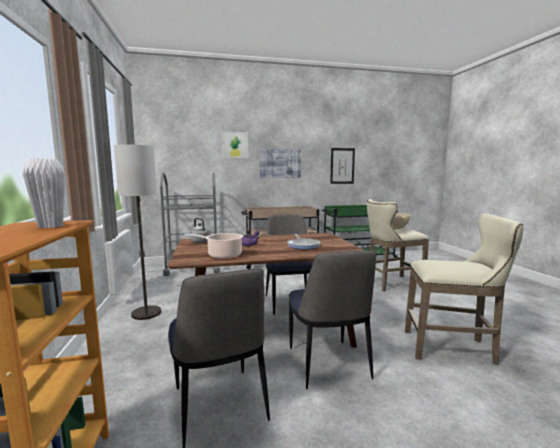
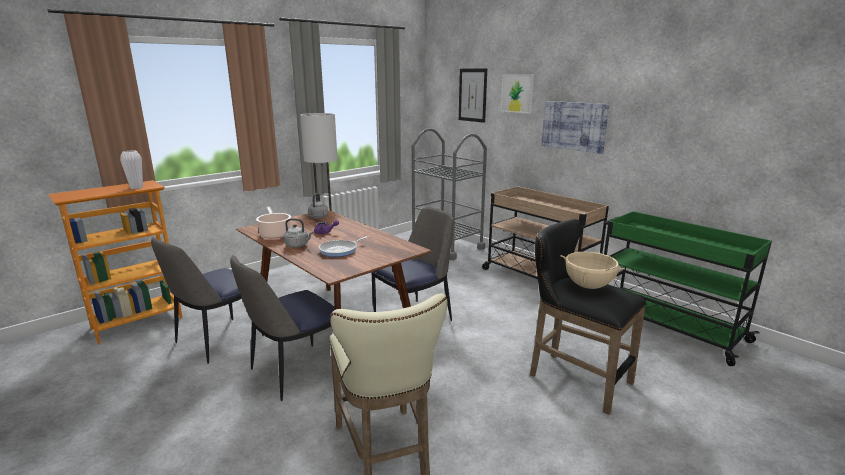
camera: 60 degrees right, 10 degrees up
picture [330,148,355,184] -> picture moved to [459,69,487,123]
beige stool [367,199,429,292] -> black stool [530,219,646,415]
none -> grey kettle [284,218,313,248]

